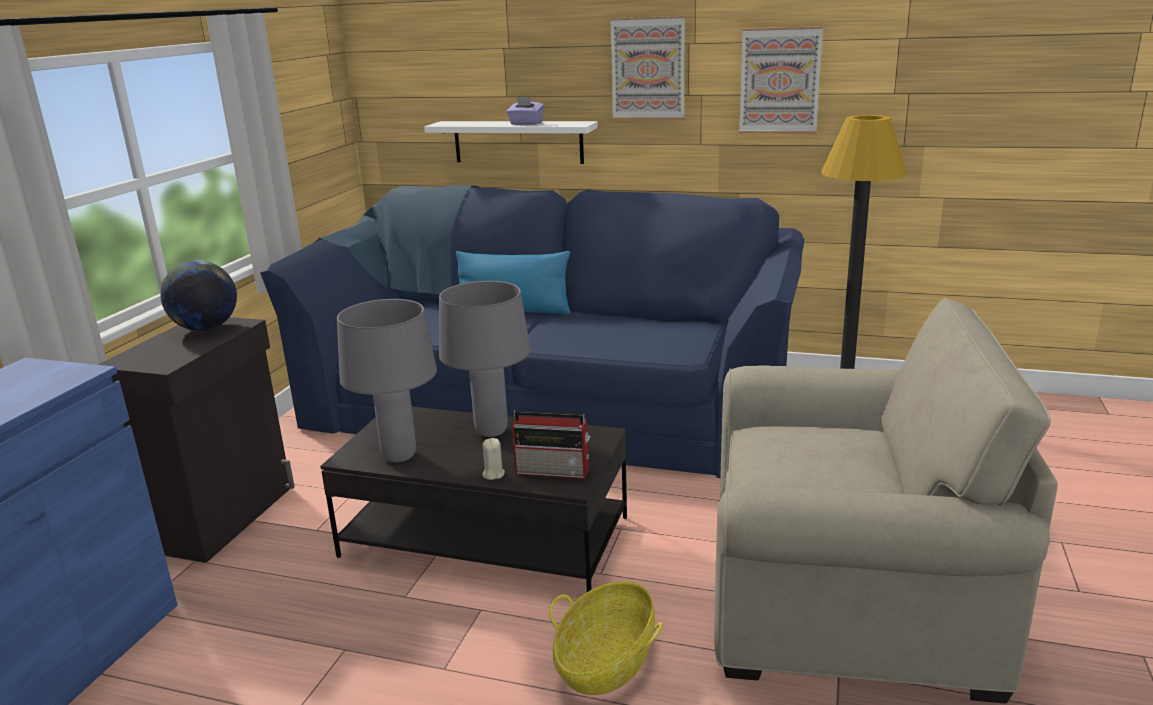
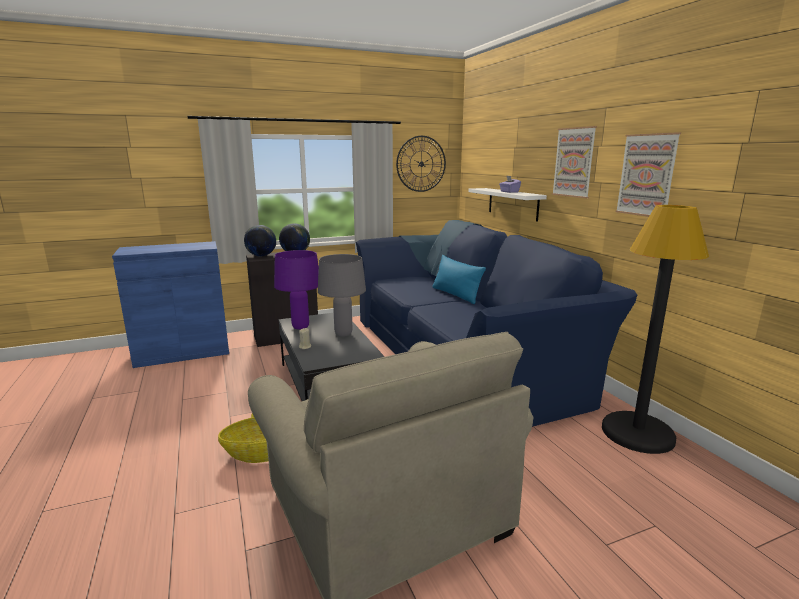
camera: 50 degrees right, 5 degrees down
grey table lamp [337,299,437,462] -> purple table lamp [274,250,319,330]
radio [512,410,591,479] -> none
none -> globe [244,225,276,256]
none -> wall clock [396,136,446,192]

